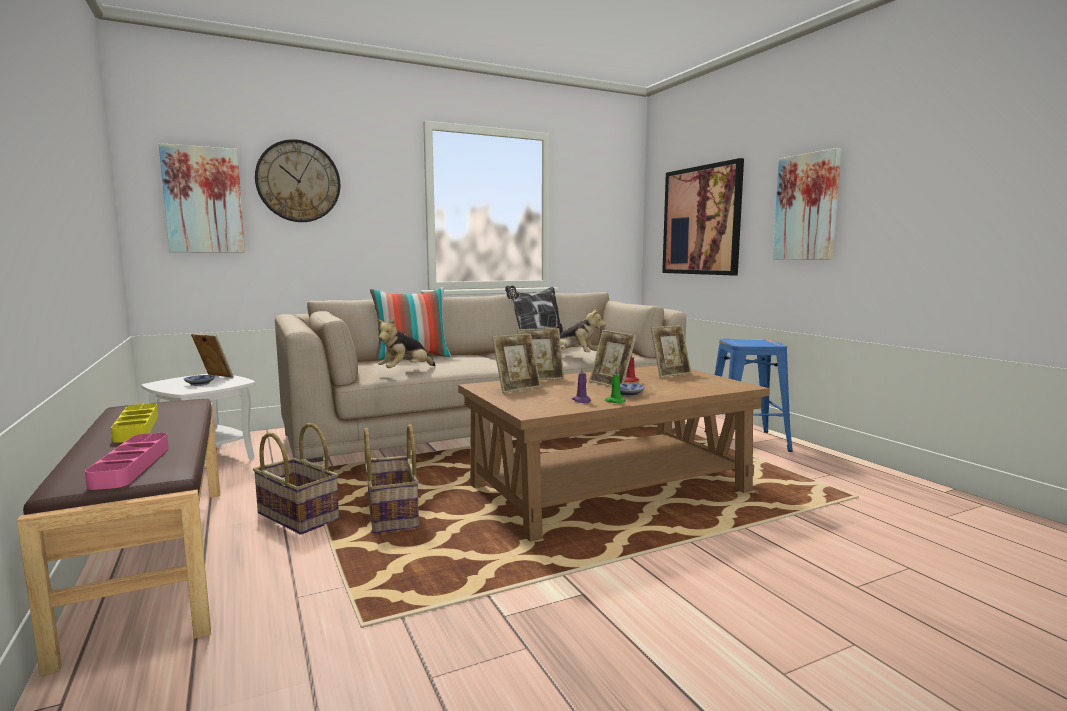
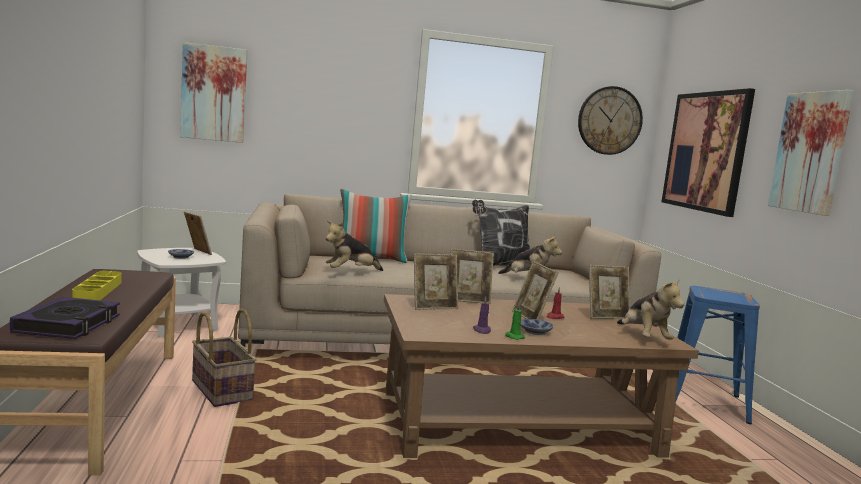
camera: 15 degrees right, 0 degrees up
pink tray [85,433,169,490] -> book [10,297,120,339]
wall clock [255,139,340,222] -> wall clock moved to [578,86,643,155]
basket [364,424,419,533] -> none
none -> plush toy [617,278,684,340]

